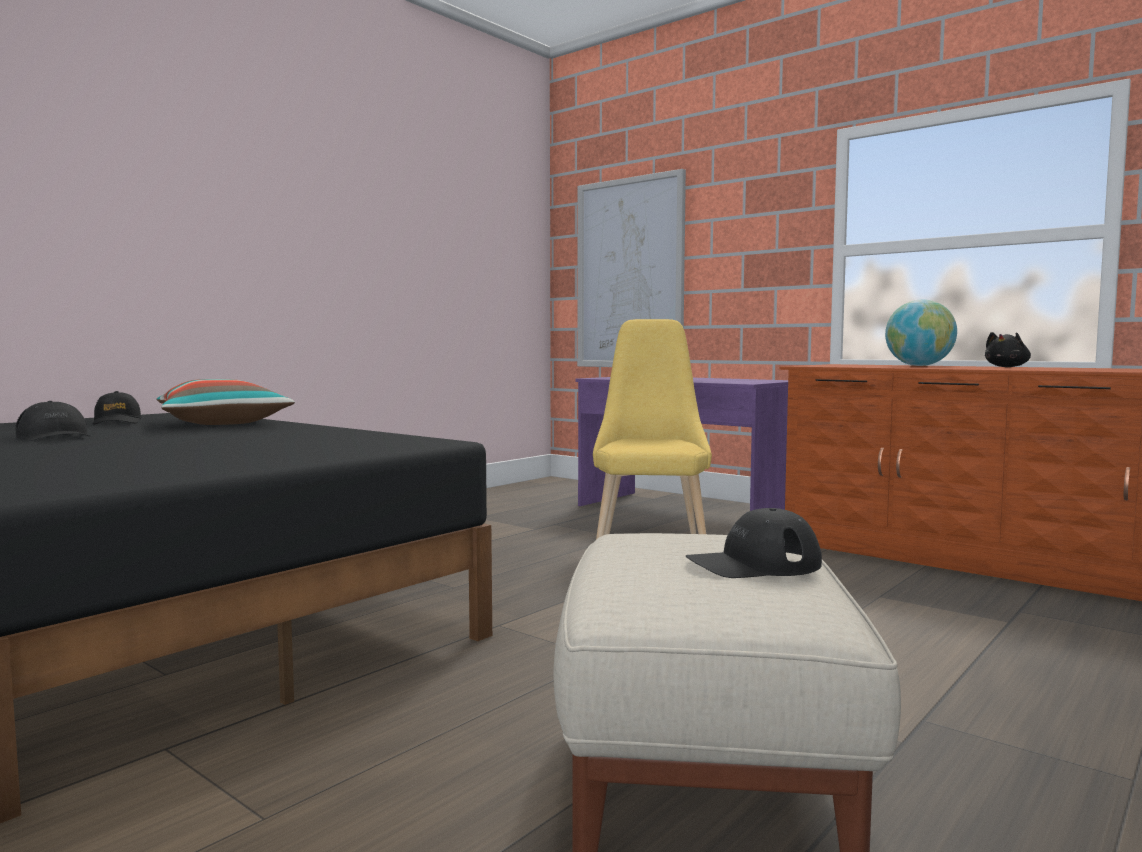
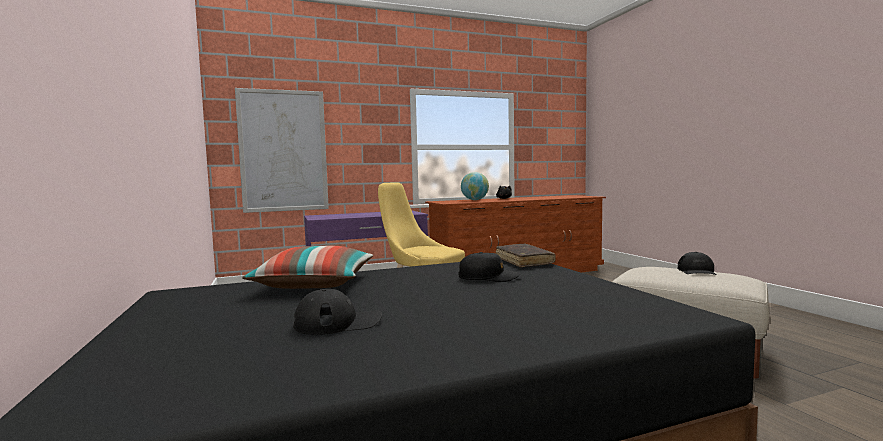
camera: 60 degrees left, 0 degrees up
black cap [93,391,141,425] -> black cap moved to [458,252,520,282]
none -> brown book [496,243,556,268]

